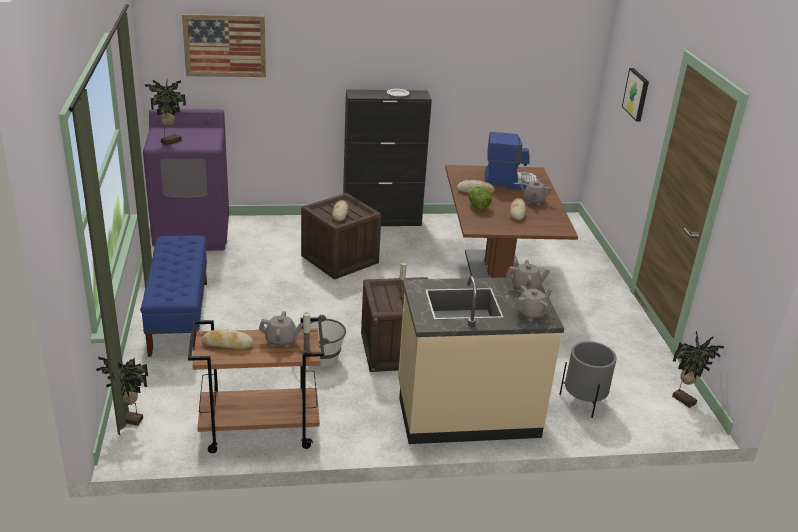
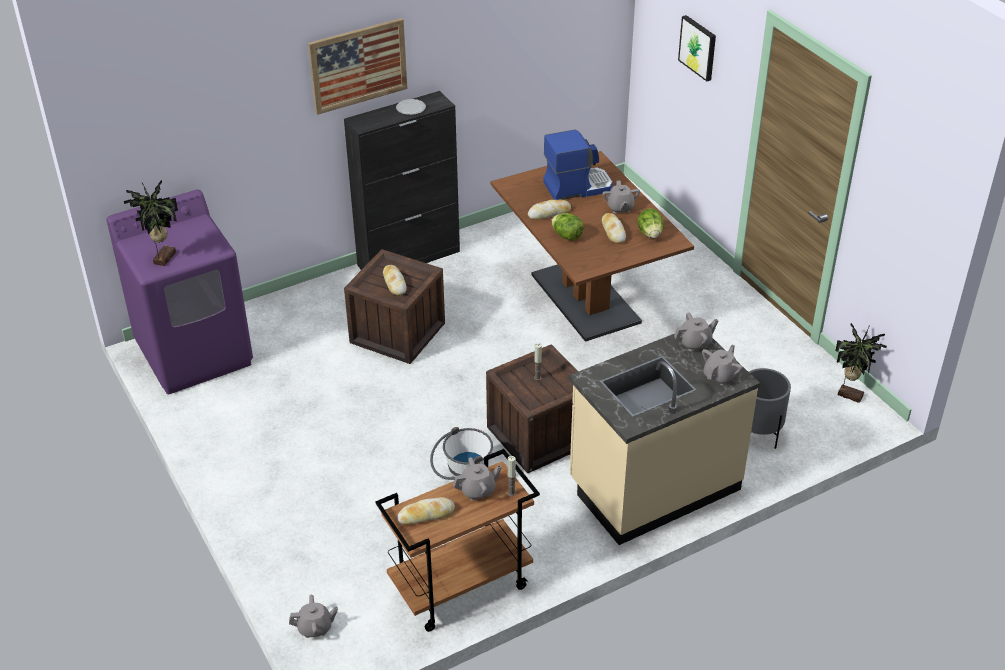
camera: 20 degrees left, 10 degrees up
potted plant [96,357,148,426] -> grey teapot [289,595,338,638]
blue bench [140,236,207,357] -> none
picture [182,14,266,77] -> picture moved to [308,18,407,115]
none -> lettuce [637,208,664,238]

